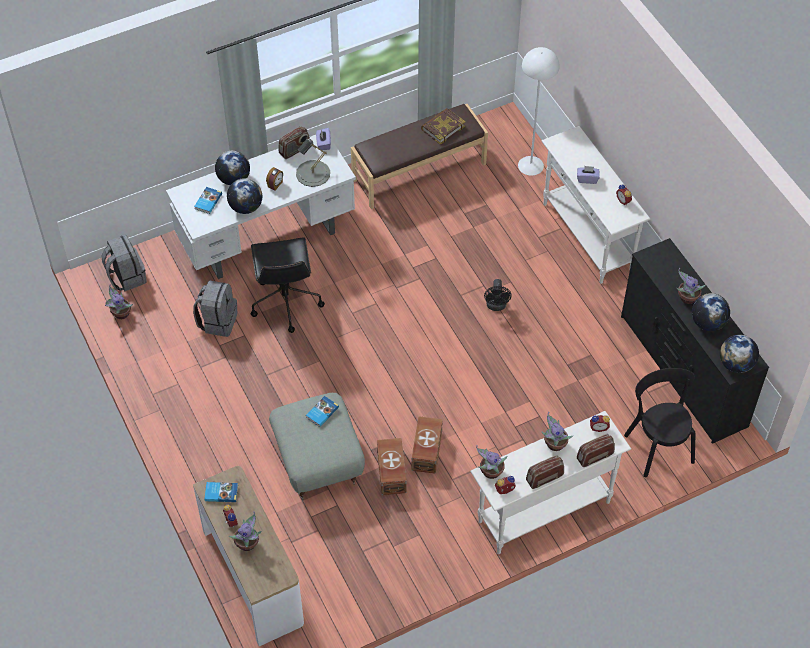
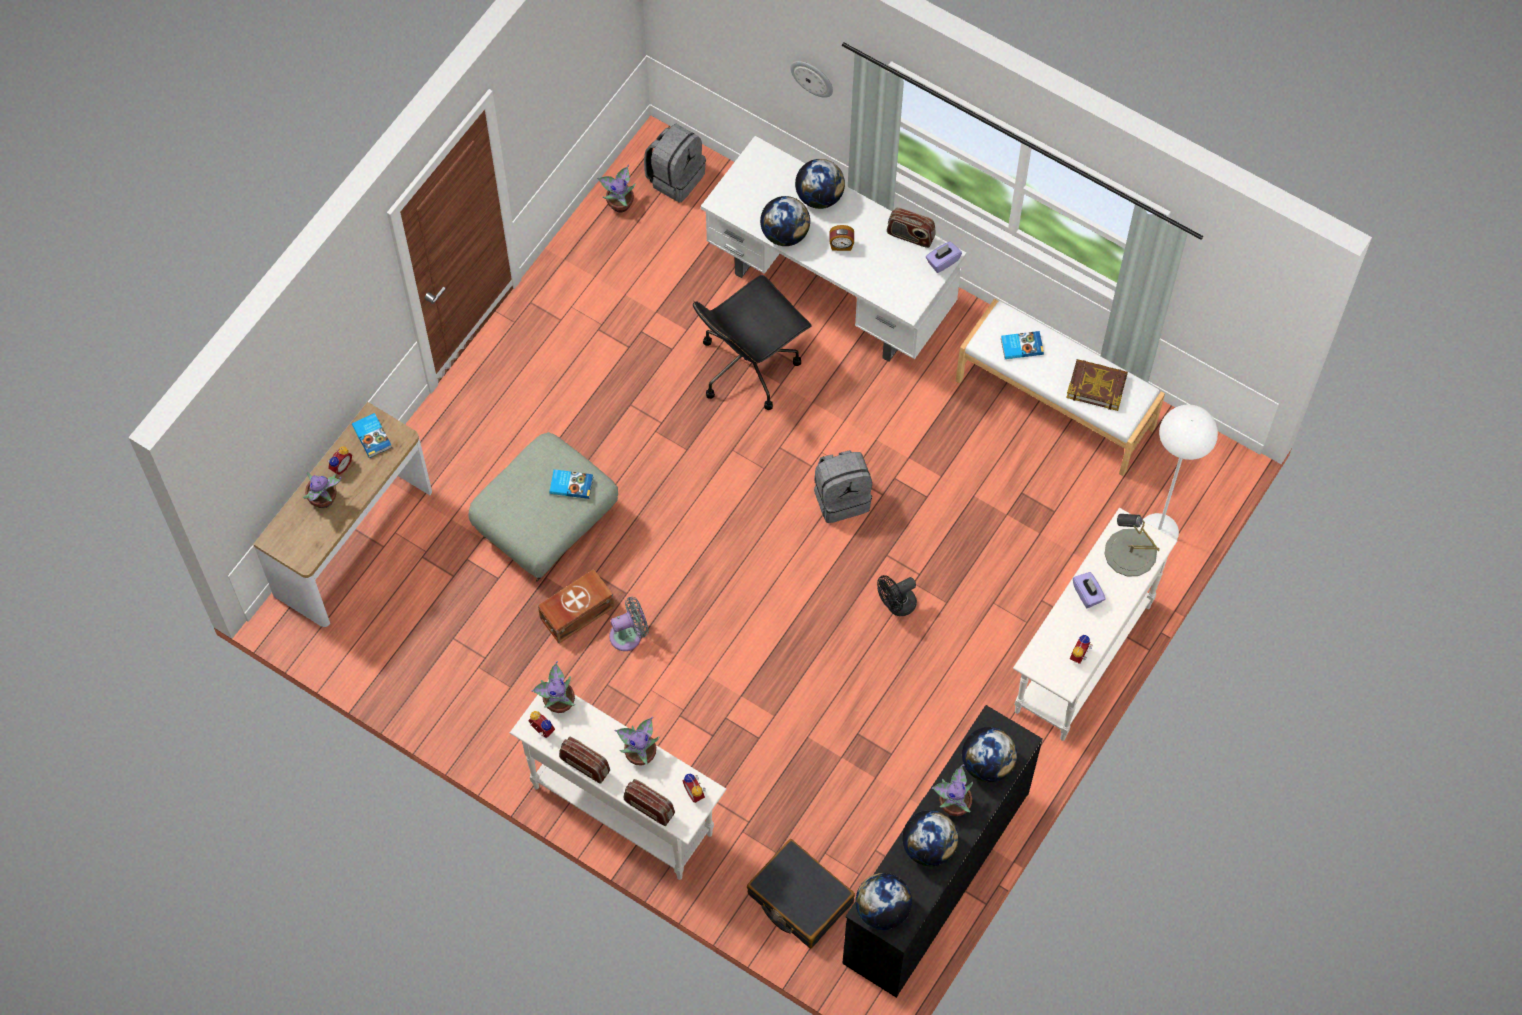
camera: 60 degrees right, 10 degrees up
grey backpack [193,280,237,337] -> grey backpack moved to [814,450,872,523]
book [194,187,222,214] -> book moved to [1001,331,1044,359]
grey table lamp [296,139,330,187] -> grey table lamp moved to [1104,514,1160,577]
brown bench [351,104,488,209] -> white bench [956,299,1165,476]
brown storage box [411,416,443,474] -> grey fan [609,597,649,651]
black chair [624,368,696,477] -> black suitcase [747,839,855,949]
none -> wall clock [790,61,833,98]
none -> globe [962,727,1017,782]

